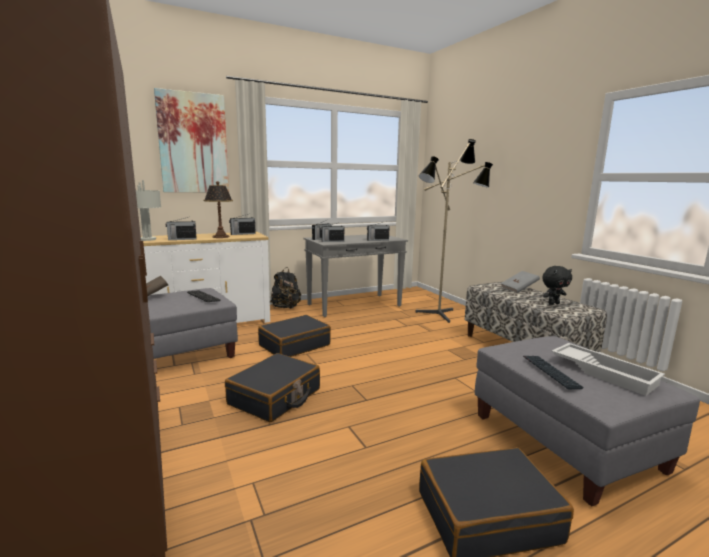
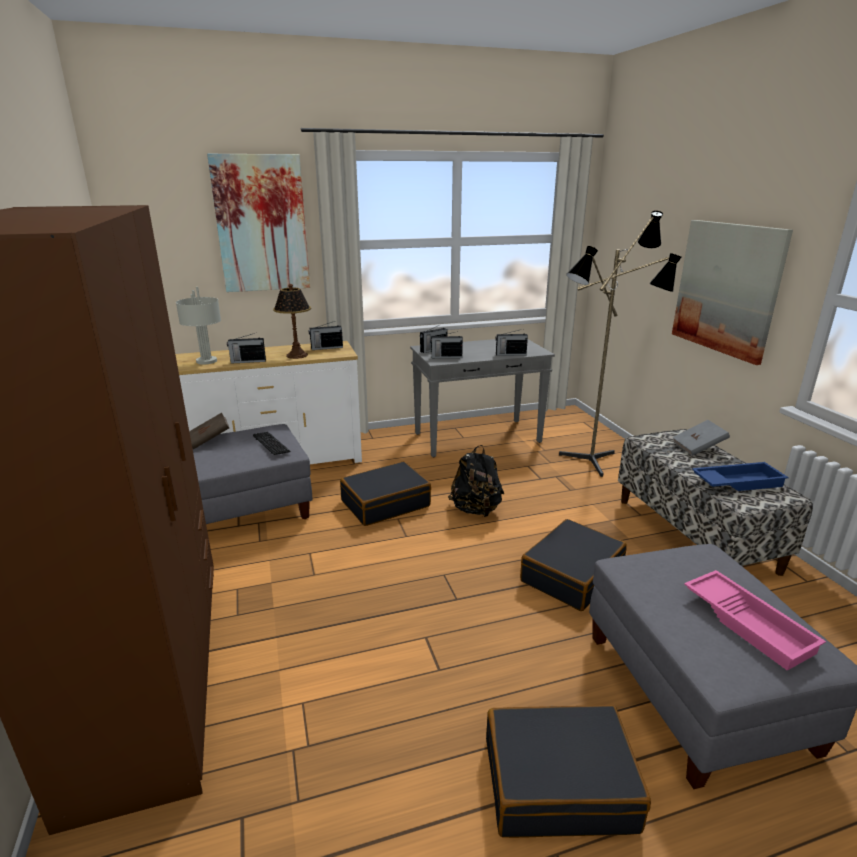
camera: 10 degrees right, 10 degrees up
black suitcase [225,353,320,422] -> black suitcase moved to [520,519,627,611]
black backpack [270,267,301,309] -> black backpack moved to [448,445,504,517]
keyboard [523,356,584,389] -> none
black plush toy [542,266,572,305] -> blue tray [692,462,789,491]
white tray [551,343,665,396] -> pink tray [684,570,826,671]
none -> picture [672,220,793,365]

